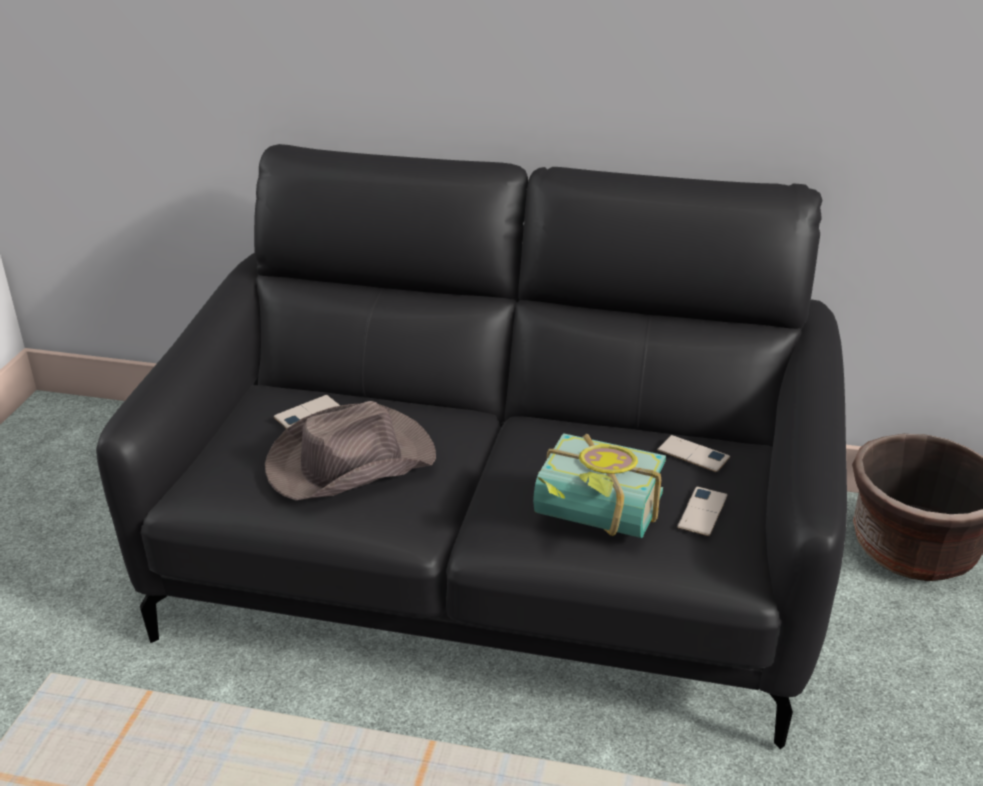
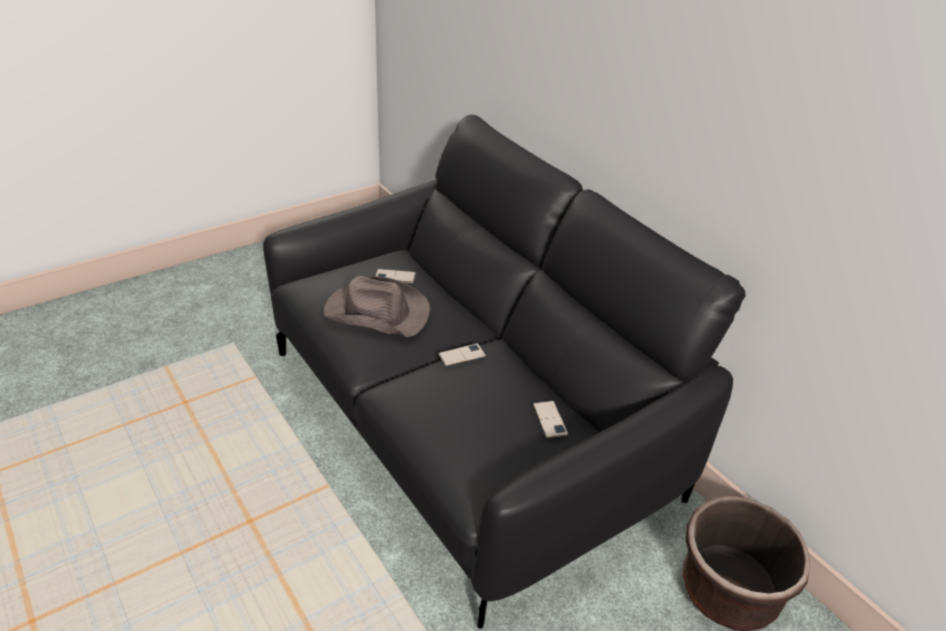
camera: 40 degrees right, 5 degrees up
book [533,433,666,538] -> none
phone [677,487,727,536] -> phone moved to [438,343,486,366]

